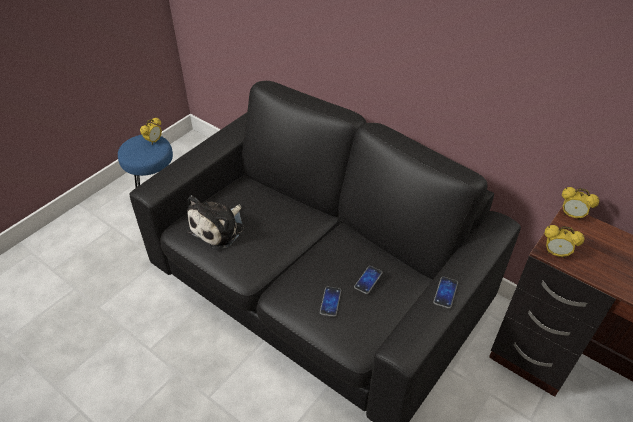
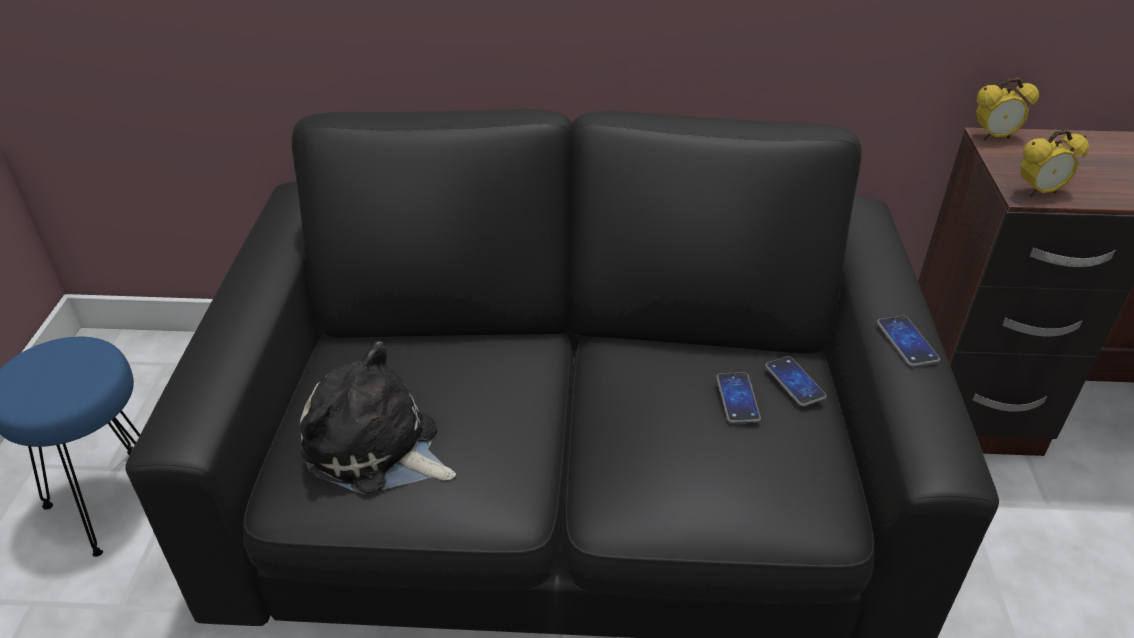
camera: 35 degrees left, 5 degrees down
alarm clock [140,117,162,145] -> none
plush toy [187,195,244,250] -> plush toy turned 120 degrees clockwise [300,340,456,494]
phone [320,286,341,317] -> phone moved to [765,356,827,407]

